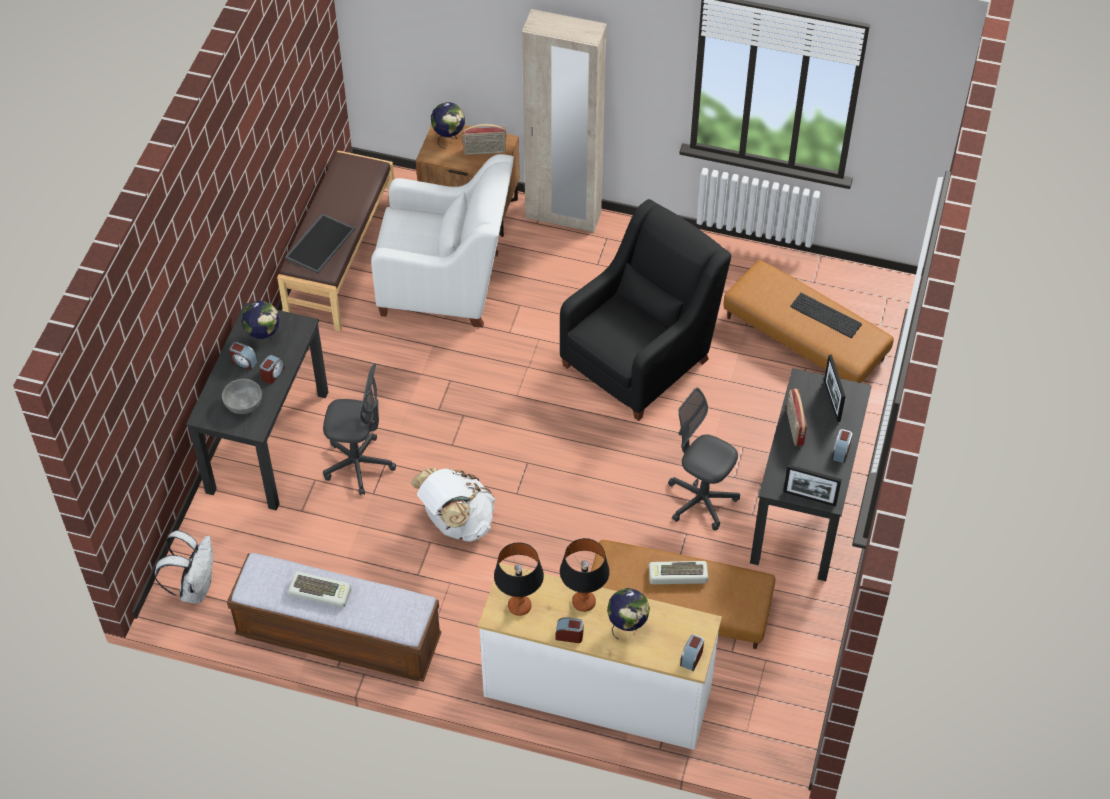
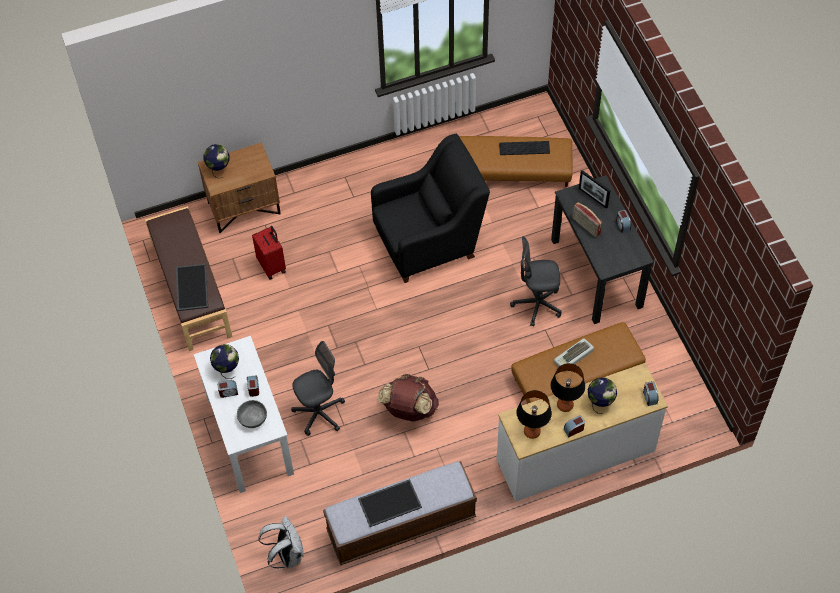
camera: 35 degrees left, 5 degrees up
black desk [186,303,328,511] -> white desk [194,336,294,493]
keyboard [288,571,352,607] -> tray [358,479,422,527]
white armchair [371,154,514,328] -> red suitcase [252,226,286,280]
white backpack [411,468,495,542] -> brown backpack [378,374,439,422]
radio [462,124,506,155] -> none
beige wardrobe [522,9,607,233] -> none
black armchair [560,199,732,421] -> black armchair turned 60 degrees clockwise [371,134,490,283]
picture frame [783,465,842,507] -> none

